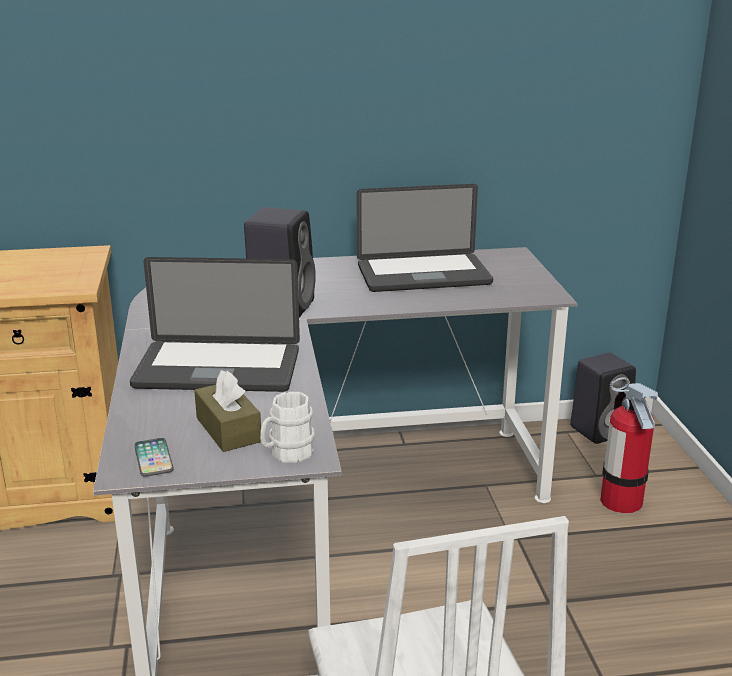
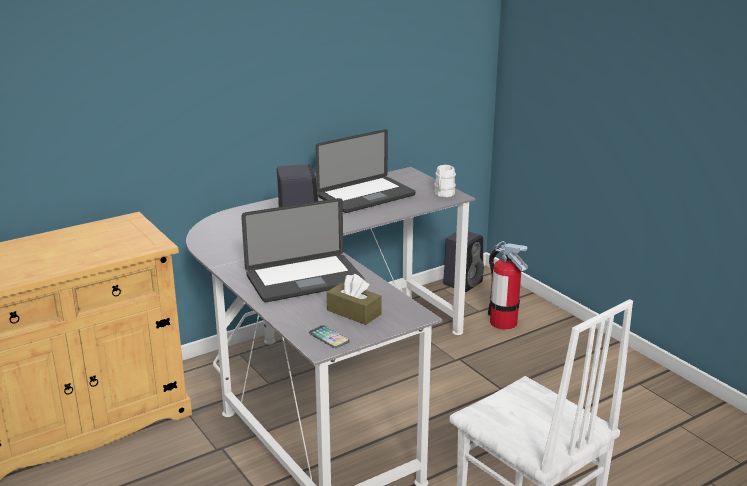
camera: 25 degrees left, 0 degrees up
white mug [260,392,315,463] -> white mug moved to [434,165,456,197]

